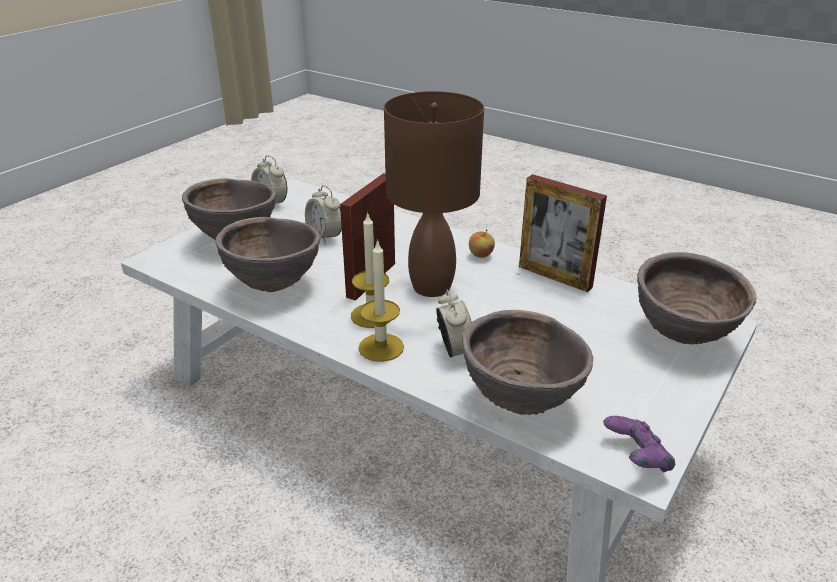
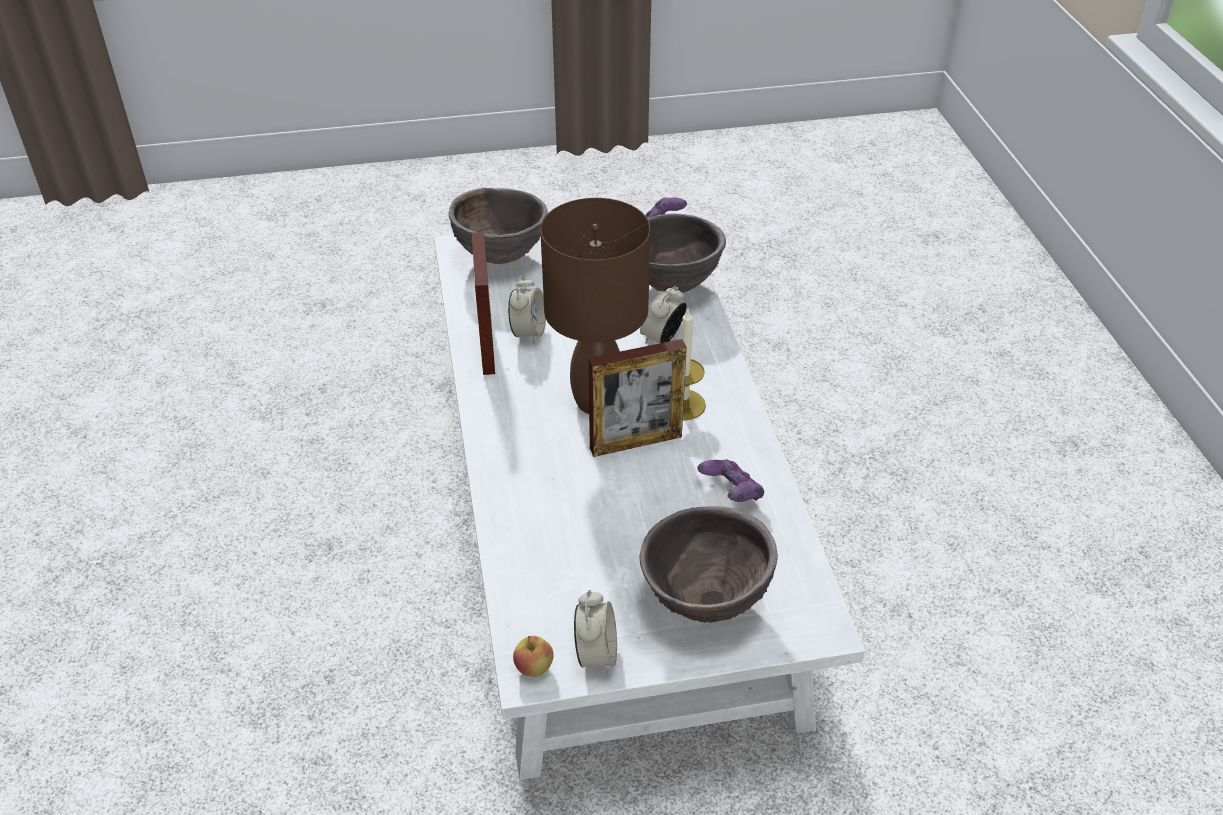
camera: 135 degrees left, 10 degrees up
brown bowl [216,217,320,292] -> purple game controller [697,459,764,502]
alarm clock [305,185,342,244] -> alarm clock moved to [508,275,546,344]
candle [358,239,404,362] -> none
apple [469,229,495,258] -> apple moved to [513,636,554,677]

